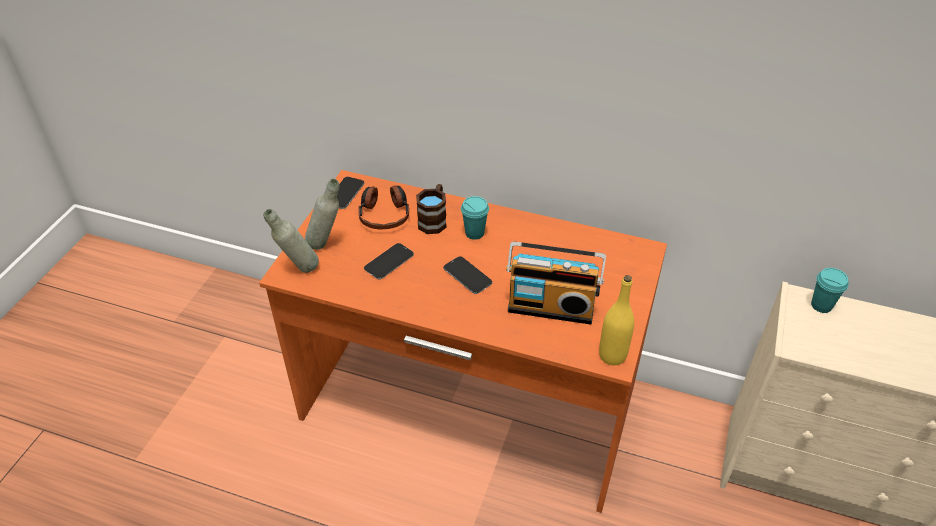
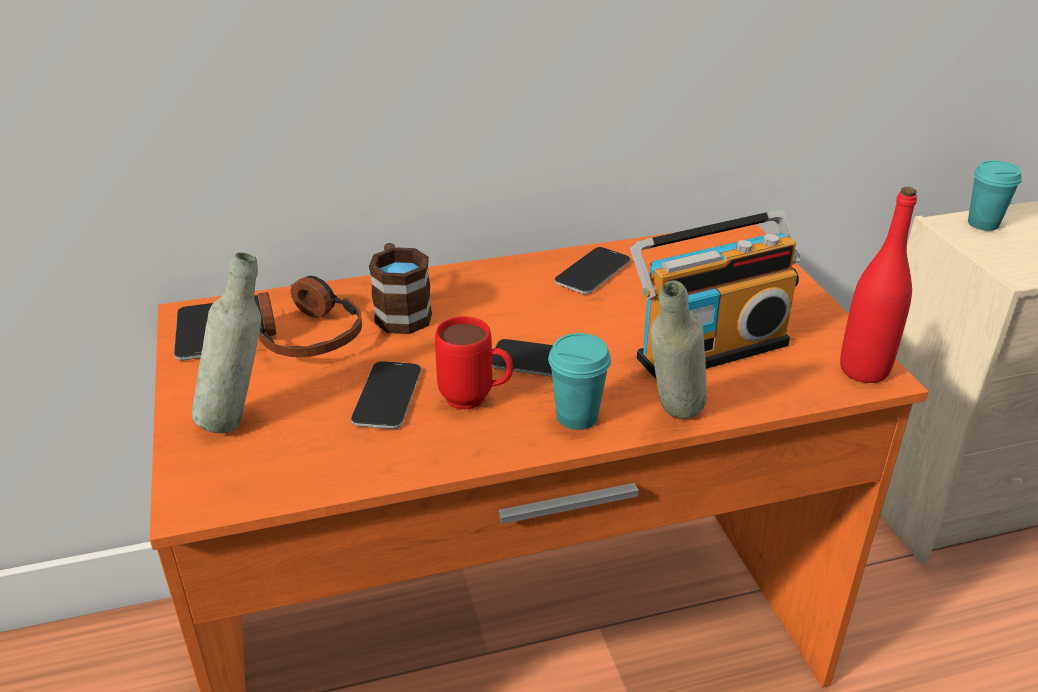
camera: 35 degrees left, 10 degrees down
grey bottle [263,209,319,273] -> grey bottle moved to [650,281,707,419]
turquoise cup [461,196,489,240] -> turquoise cup moved to [548,333,611,430]
yellow bottle [599,275,634,365] -> red bottle [840,187,917,383]
none -> red mug [435,316,513,410]
none -> phone [555,247,630,294]

